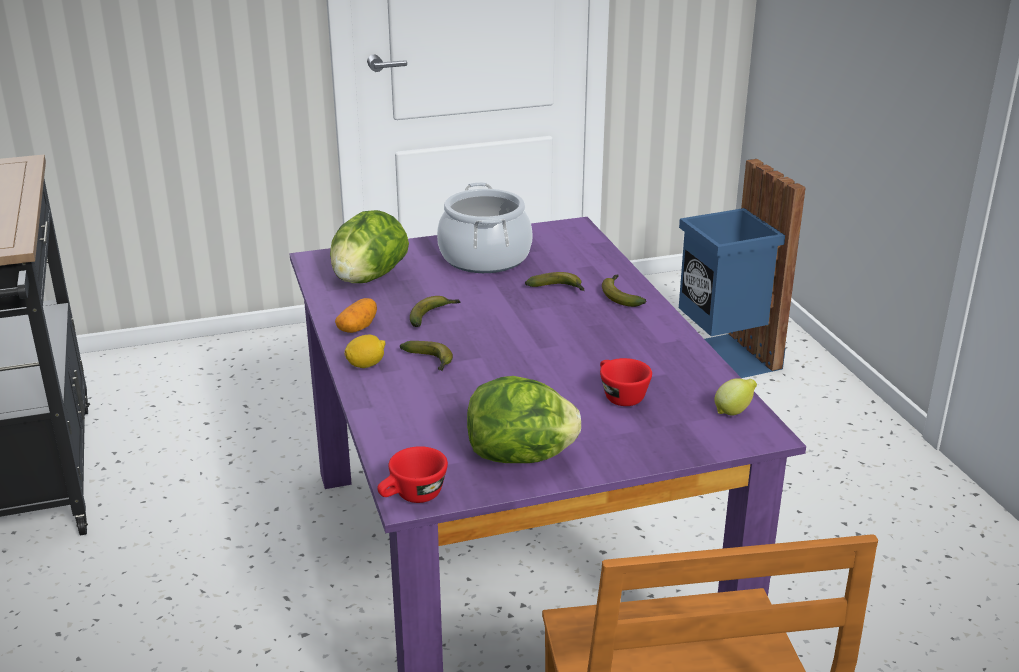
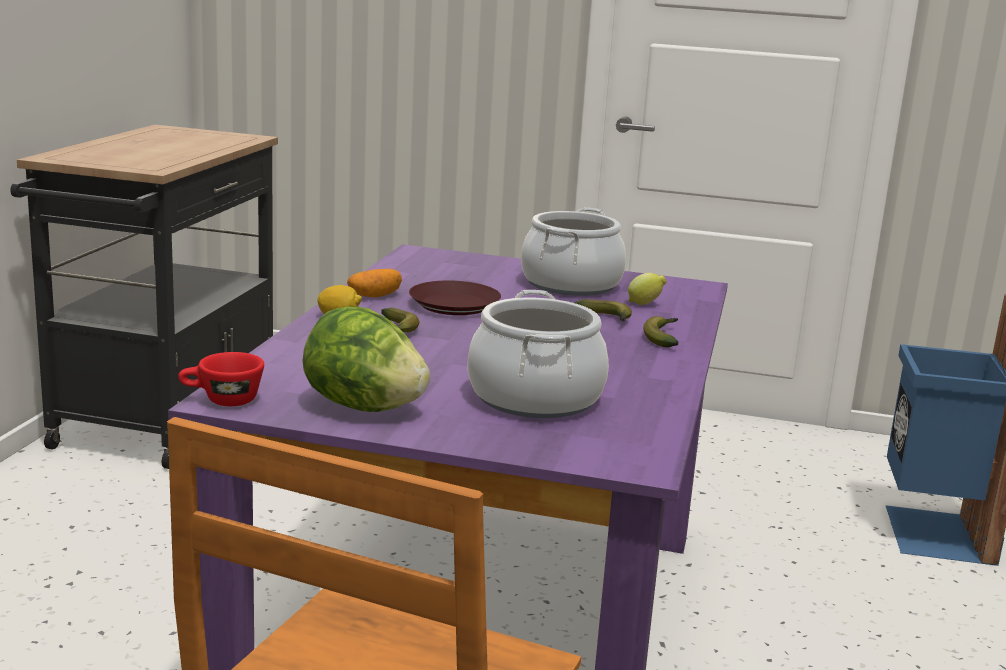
camera: 30 degrees right, 10 degrees down
lettuce [330,210,409,283] -> none
banana [410,296,461,327] -> brown plate [409,280,501,315]
red cup [600,358,652,406] -> cooking pot [467,290,609,418]
lemon [714,378,757,415] -> lemon moved to [628,273,667,305]

